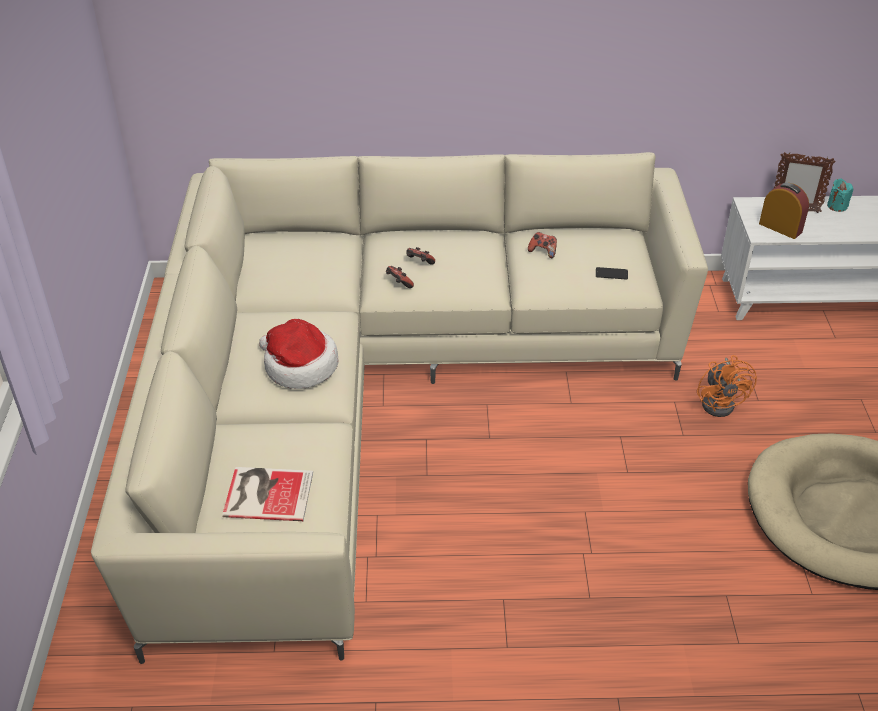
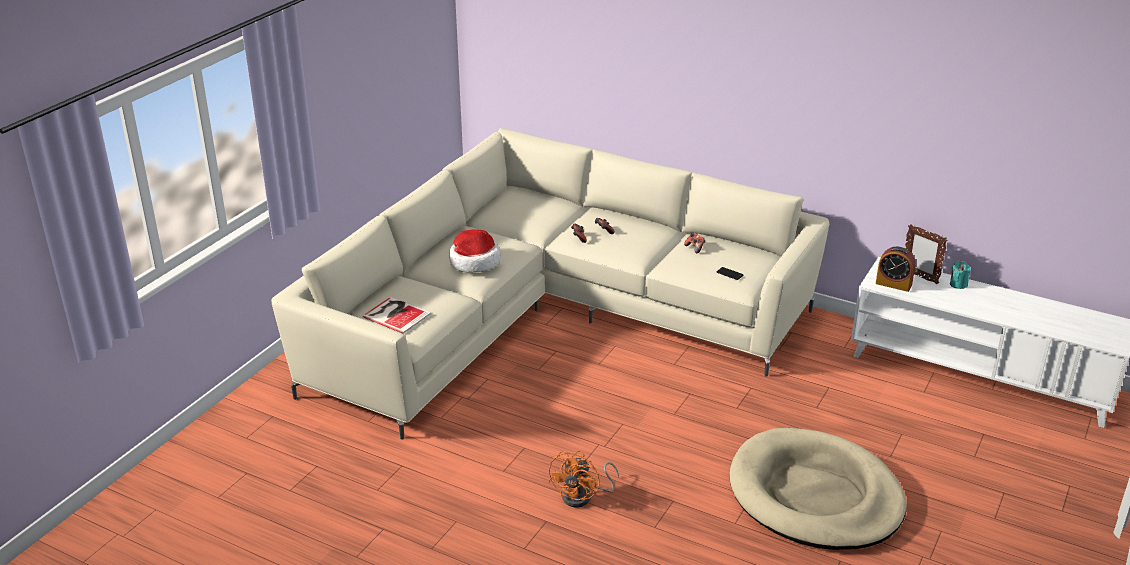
camera: 30 degrees right, 10 degrees down
orange fan [697,355,757,417] -> orange fan moved to [548,451,619,508]
alarm clock [759,183,809,239] -> alarm clock turned 135 degrees clockwise [876,246,916,292]

